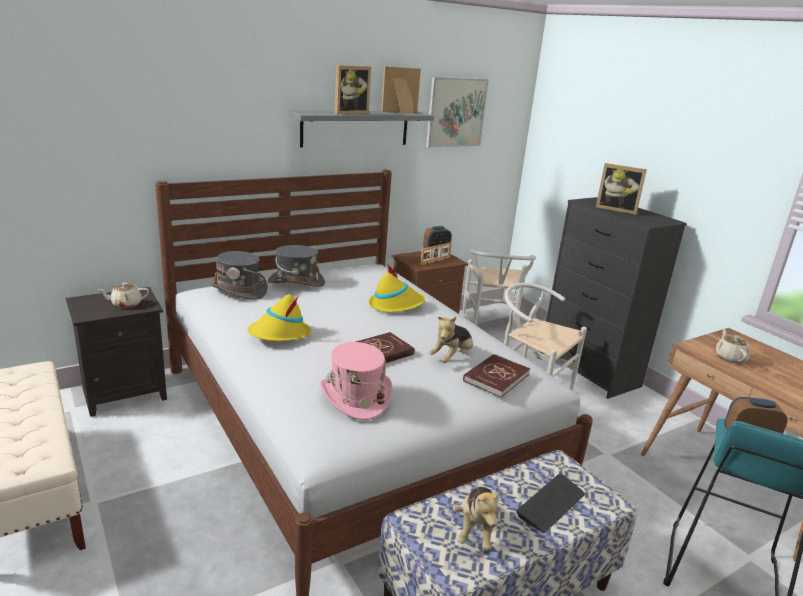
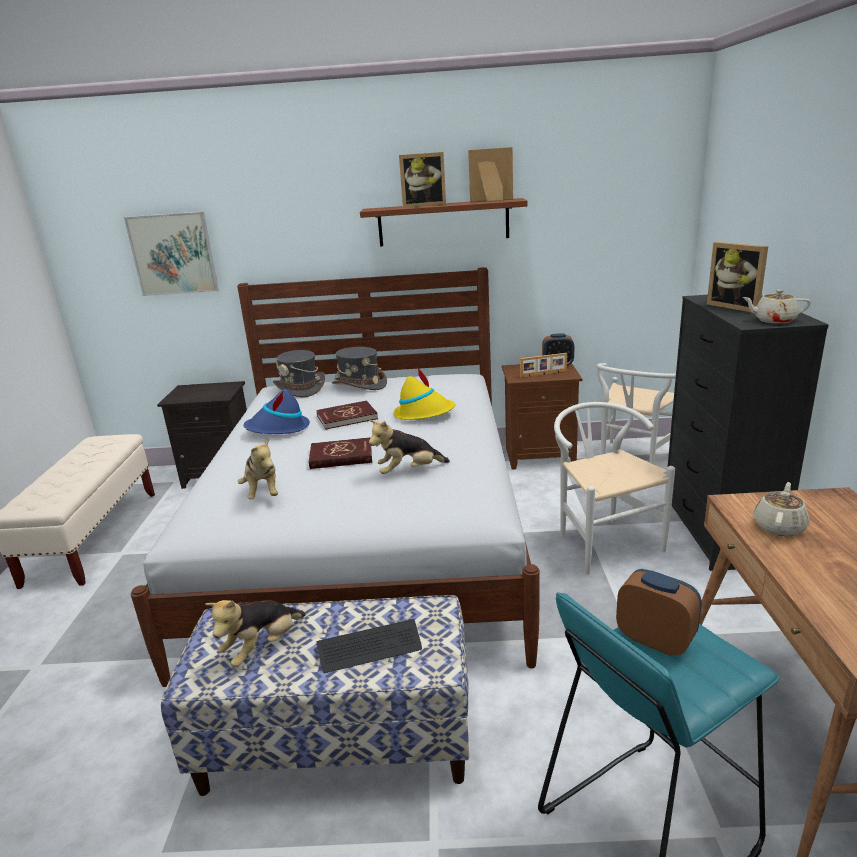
camera: 35 degrees right, 0 degrees up
beige teapot [98,283,149,308] -> beige teapot moved to [742,290,810,324]
yellow hat [248,294,311,341] -> blue hat [243,389,310,434]
grey shelf [288,111,434,147] -> brown shelf [360,198,528,247]
pink hat [320,342,393,420] -> plush toy [238,438,278,499]
picture [426,77,489,147] -> picture moved to [124,212,219,296]
red book [463,354,530,397] -> red book moved to [316,401,378,429]

